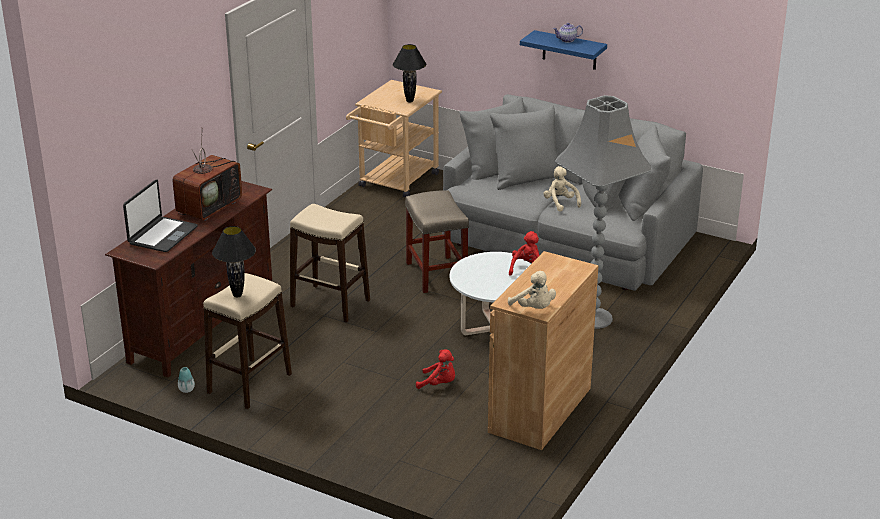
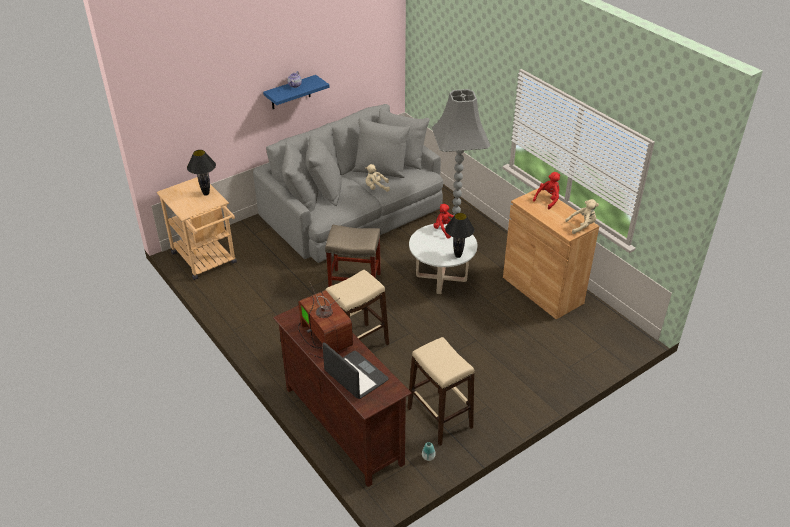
camera: 65 degrees left, 10 degrees up
black table lamp [212,226,256,297] -> black table lamp moved to [445,213,475,258]
red plush toy [416,349,455,389] -> red plush toy moved to [533,172,560,209]

